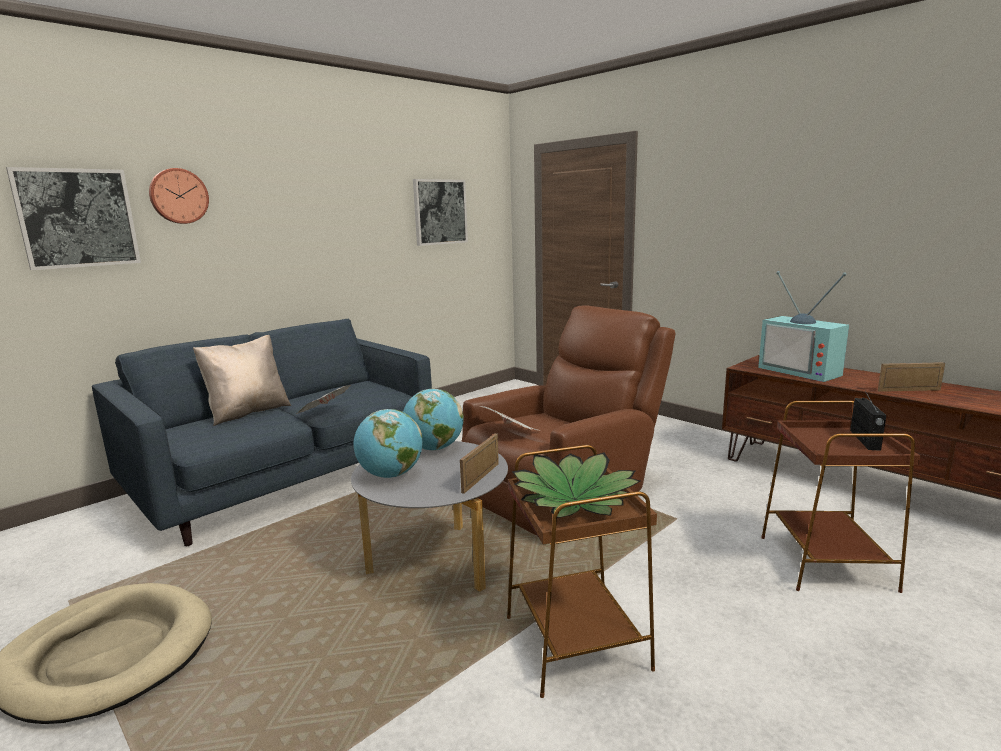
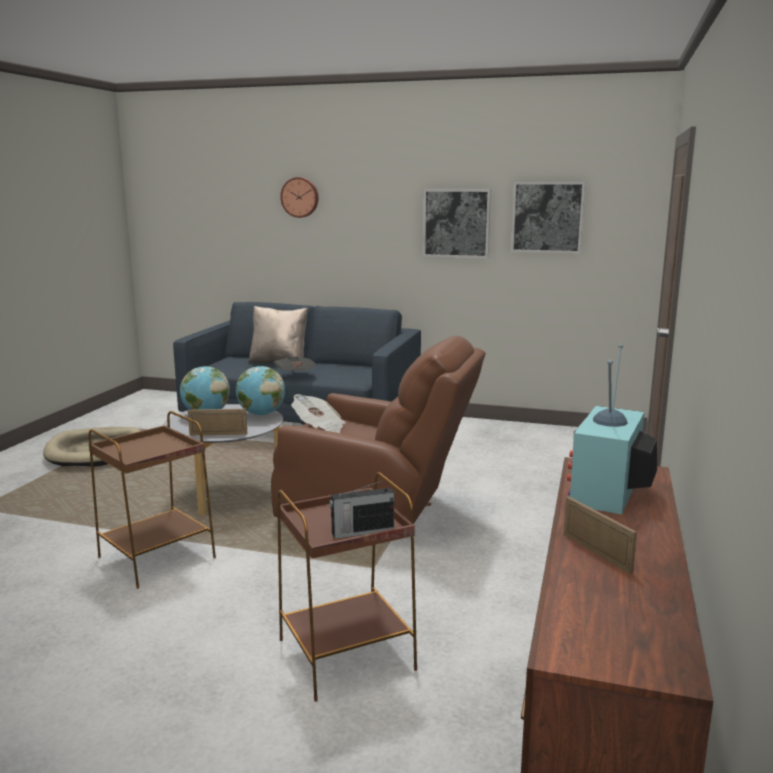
camera: 60 degrees right, 0 degrees up
picture [6,167,141,270] -> picture moved to [423,189,491,258]
potted plant [512,452,641,518] -> none

